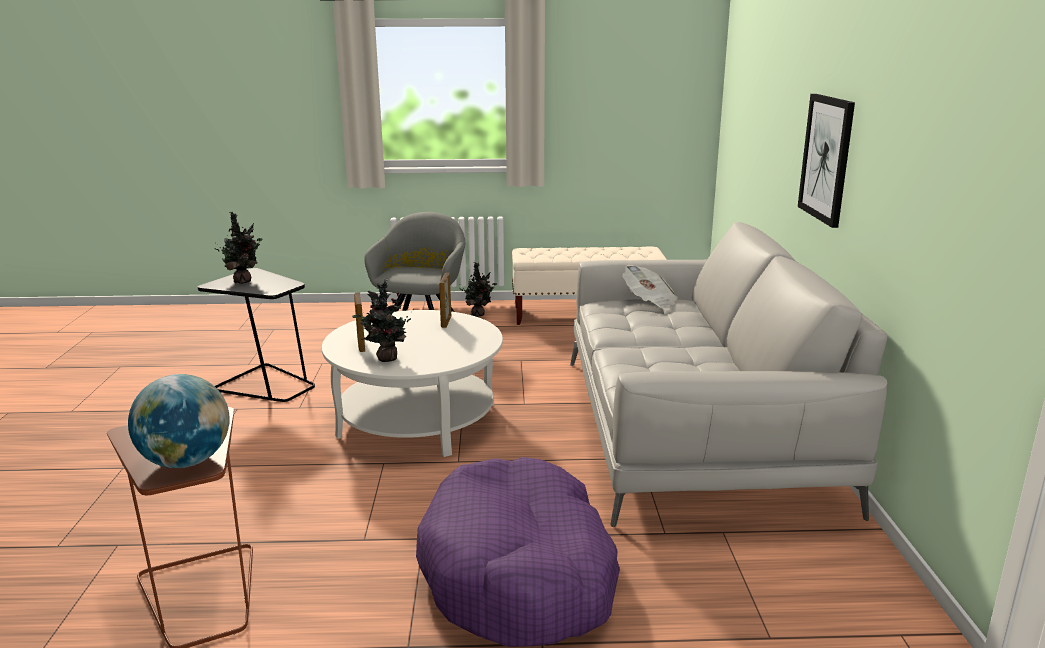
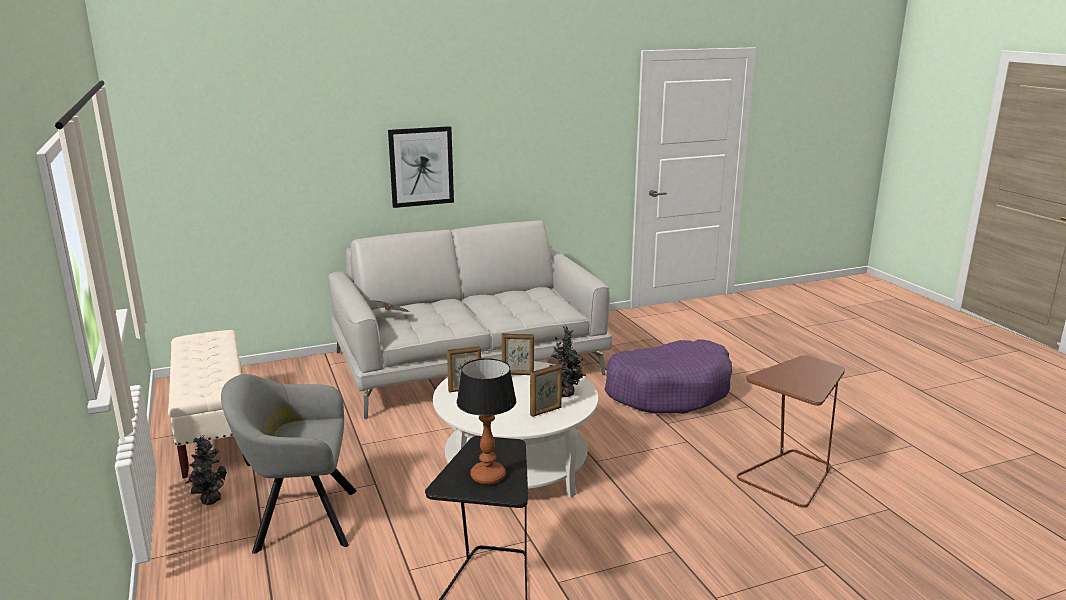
camera: 110 degrees left, 0 degrees up
globe [128,374,230,468] -> none
potted plant [214,211,262,284] -> table lamp [457,358,516,485]
none -> picture frame [502,333,534,375]

